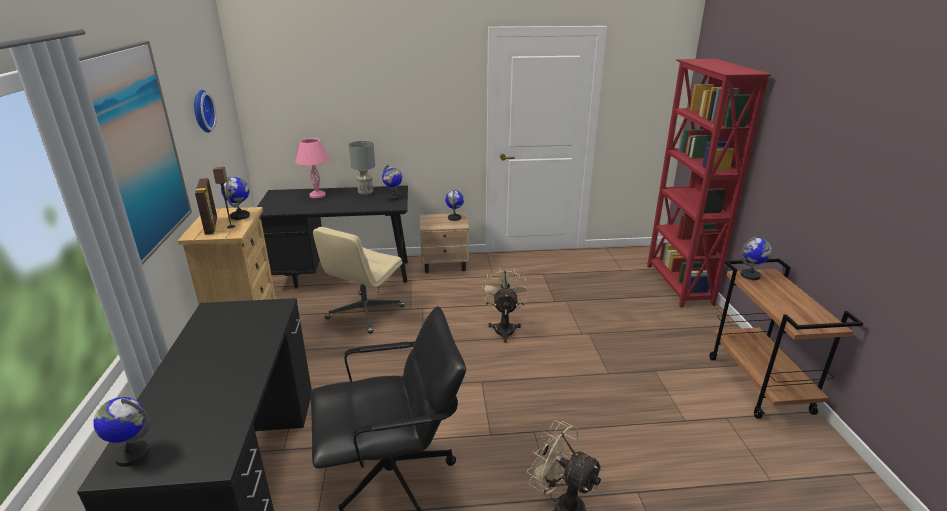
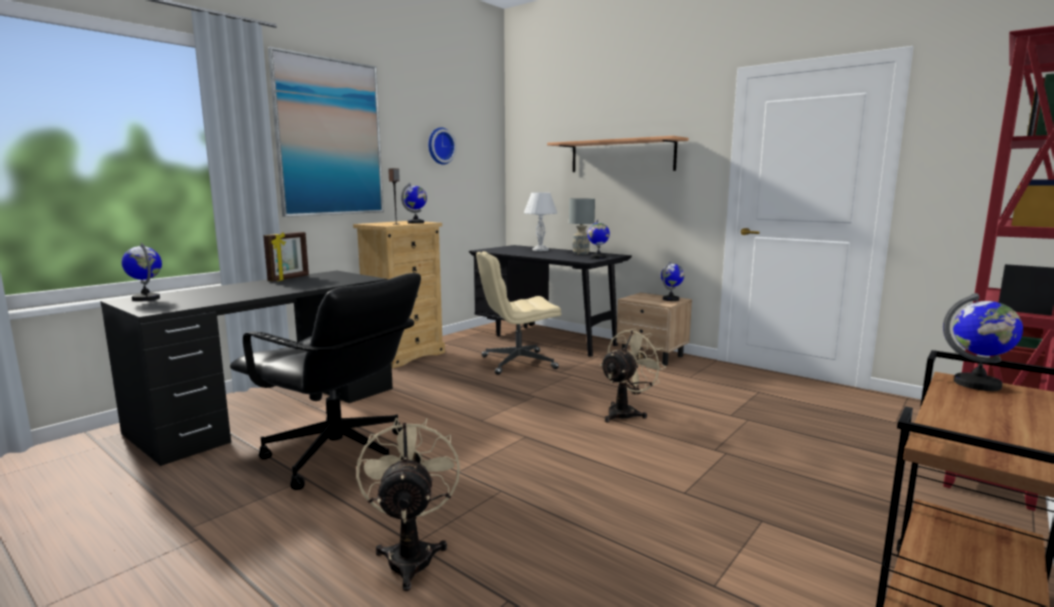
camera: 45 degrees right, 15 degrees down
picture frame [195,178,217,235] -> picture frame moved to [263,232,309,281]
pink table lamp [295,138,330,198] -> white table lamp [524,192,557,251]
none -> shelf [547,136,689,172]

